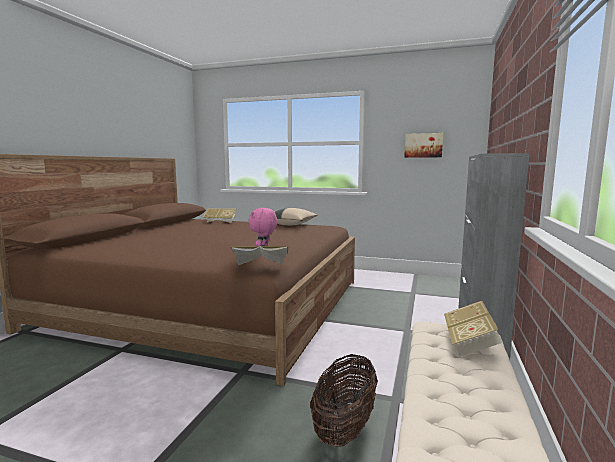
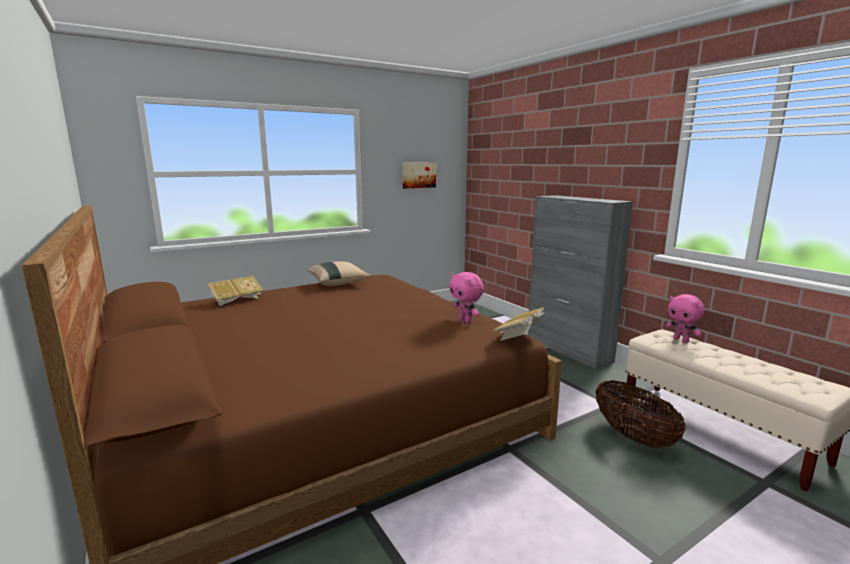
camera: 50 degrees left, 5 degrees up
book [444,301,503,356] -> pink plush toy [665,294,705,343]

